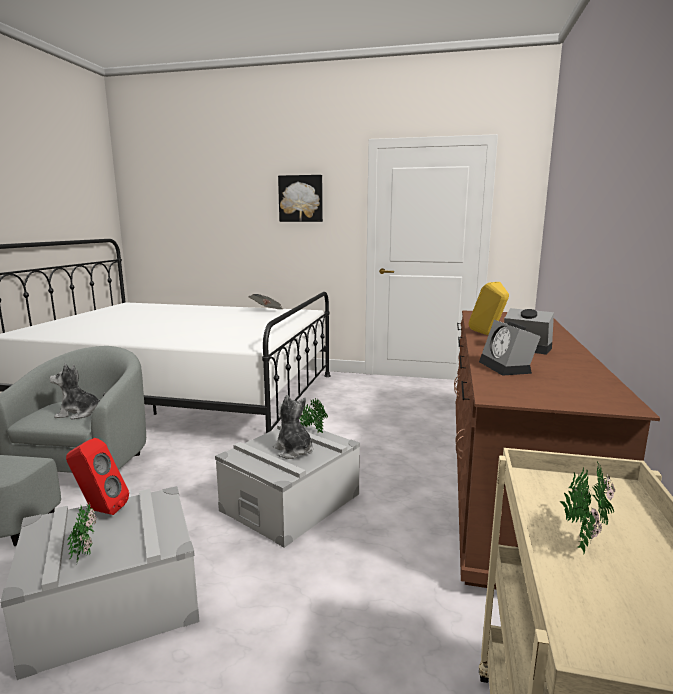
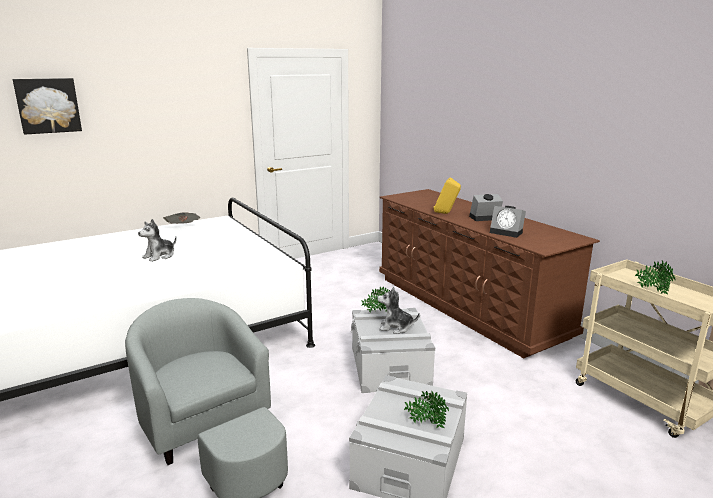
camera: 45 degrees left, 5 degrees up
plush toy [49,364,105,420] -> plush toy moved to [138,219,177,262]
red speaker [66,438,129,515] -> none
picture [278,175,323,222] -> picture moved to [13,78,82,135]

